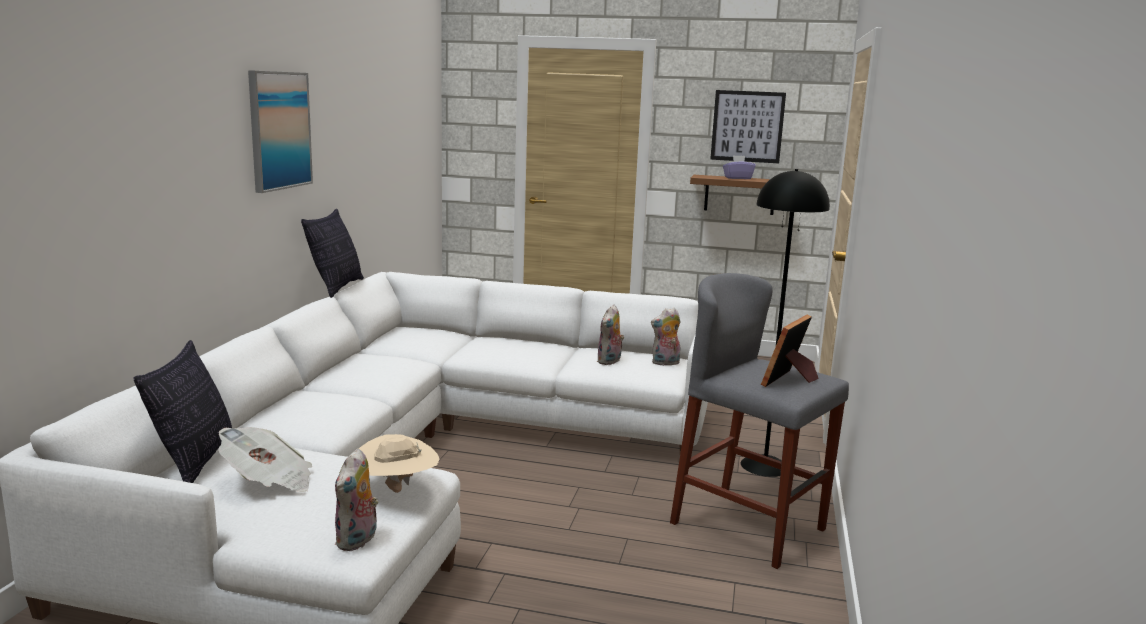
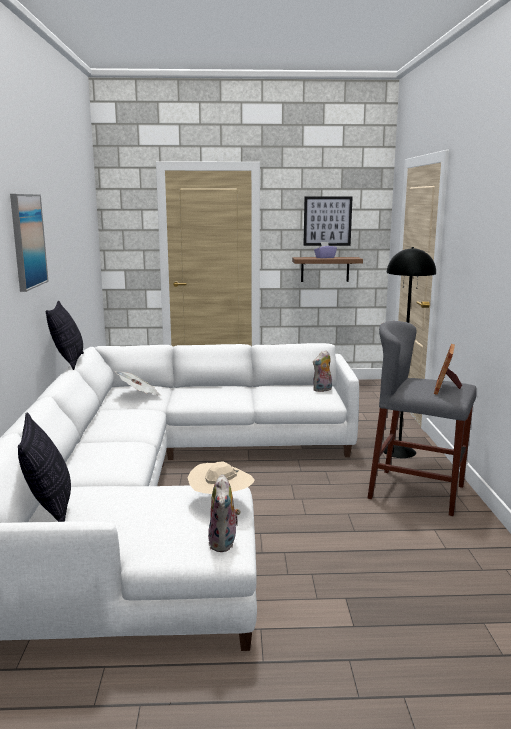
camera: 15 degrees left, 0 degrees up
newspaper [218,427,312,492] -> newspaper moved to [115,371,161,396]
plush toy [597,305,624,365] -> none

